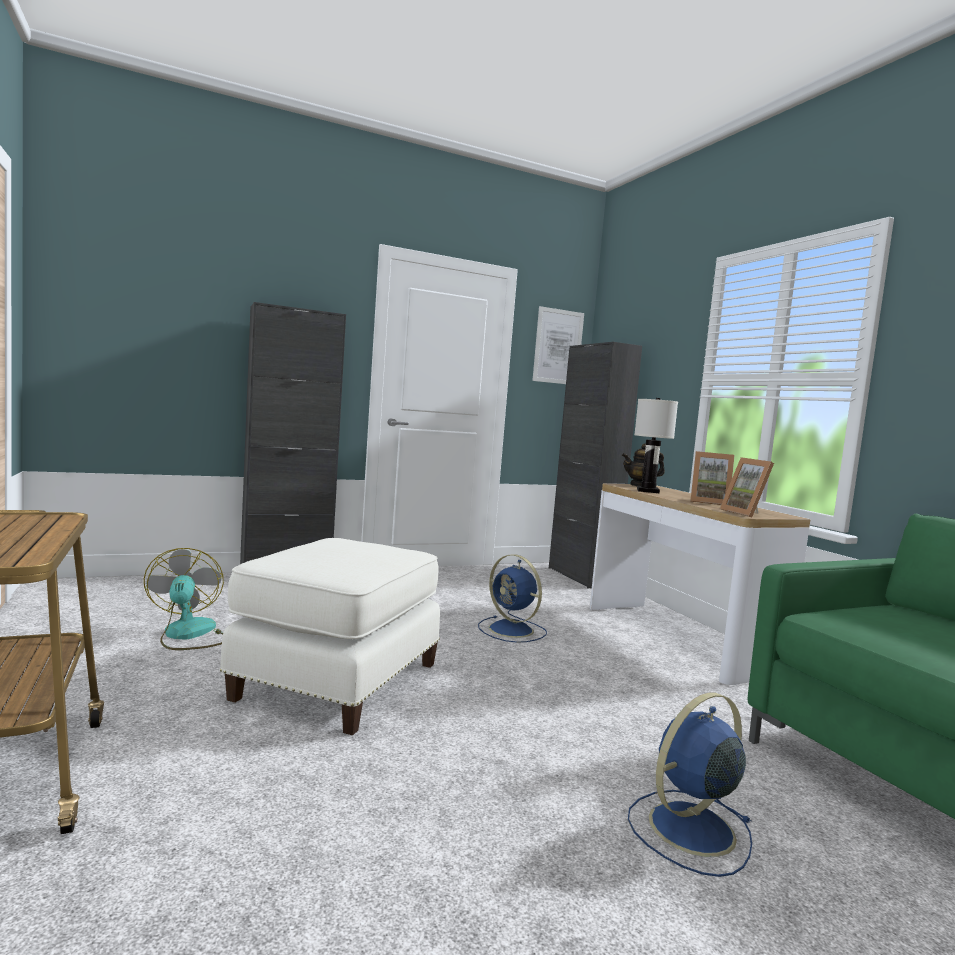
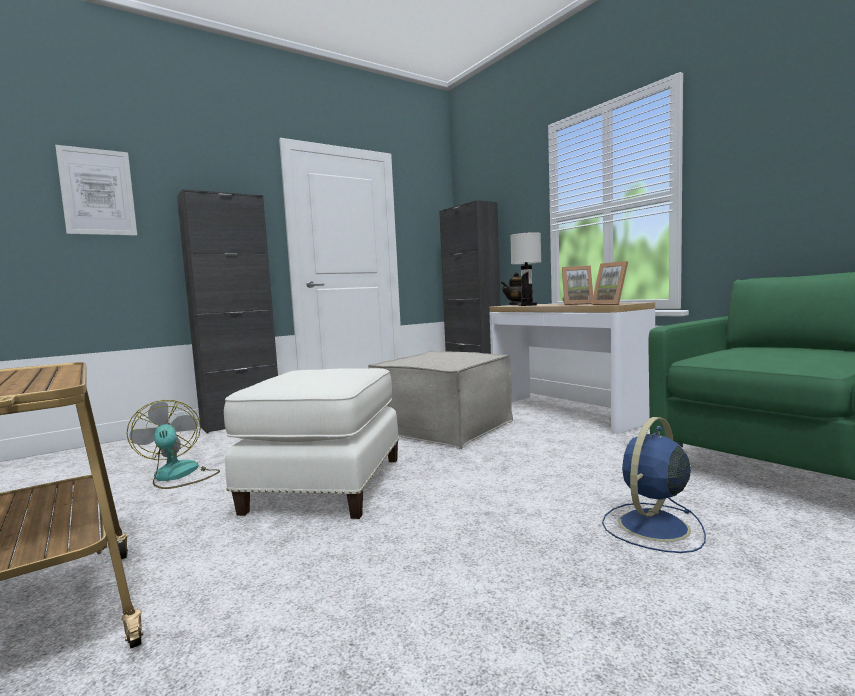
camera: 10 degrees left, 0 degrees up
blue fan [478,554,547,643] -> beige ottoman [368,351,513,449]
picture [532,306,584,384] -> picture moved to [55,145,137,236]

